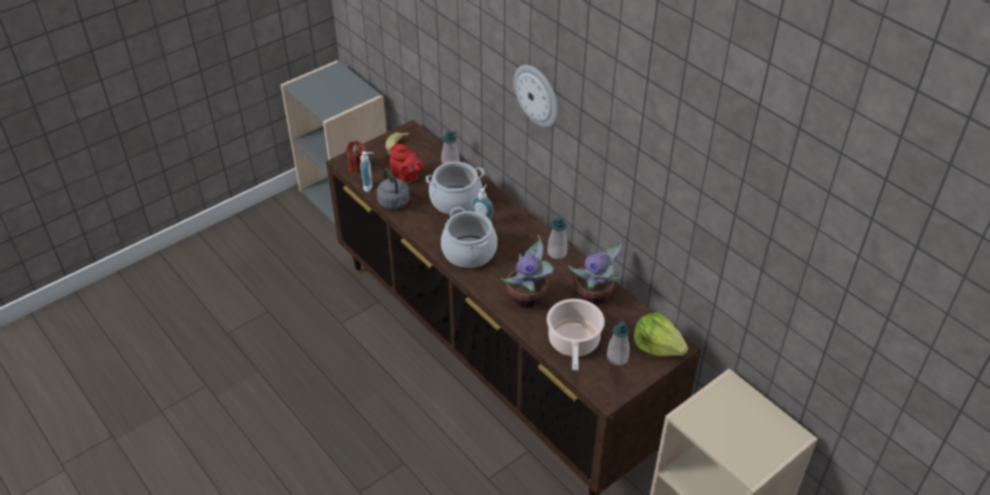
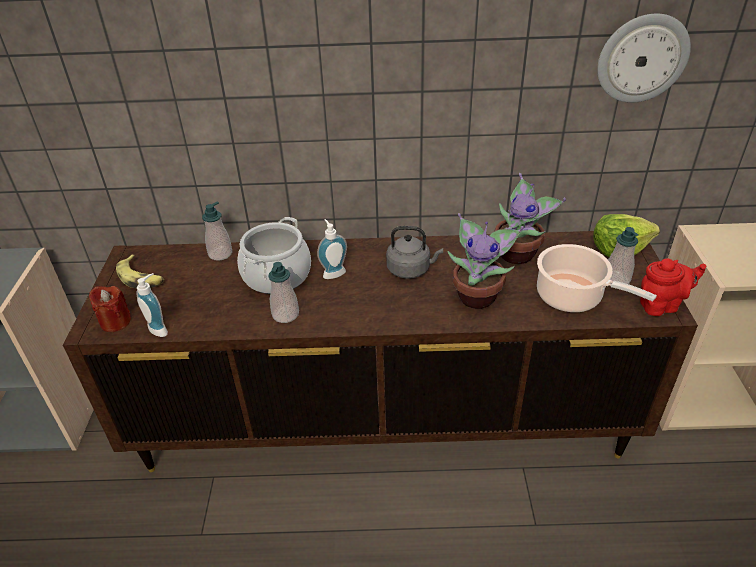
camera: 50 degrees left, 5 degrees down
grey kettle [377,168,410,209] -> grey kettle moved to [386,226,443,279]
red teapot [389,143,424,184] -> red teapot moved to [640,259,706,316]
cooking pot [441,207,497,268] -> none
wall clock [514,65,559,128] -> wall clock moved to [597,14,691,103]
soap dispenser [547,217,568,259] -> soap dispenser moved to [268,262,299,323]

